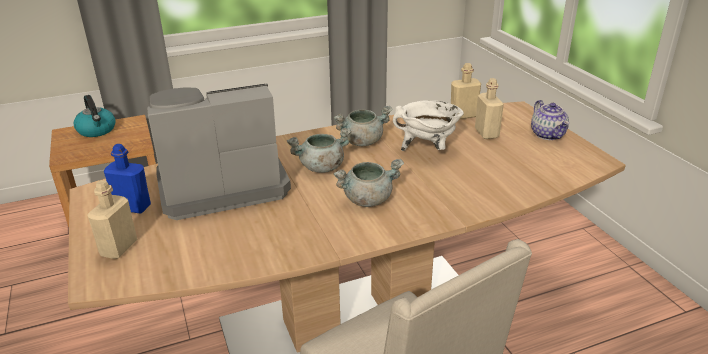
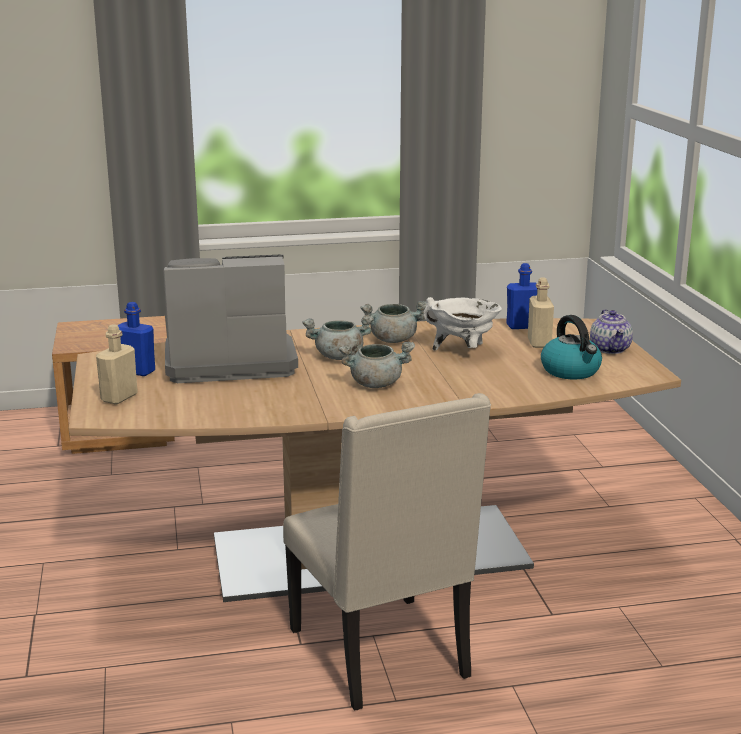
camera: 10 degrees right, 10 degrees down
kettle [74,95,115,137] -> kettle moved to [541,315,602,379]
beige bottle [451,63,481,119] -> blue bottle [506,263,537,329]

